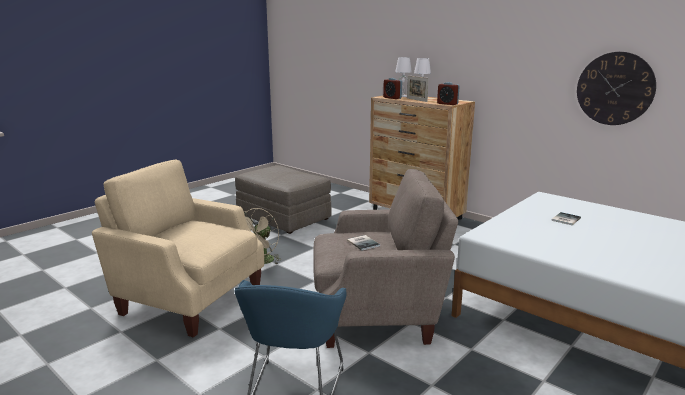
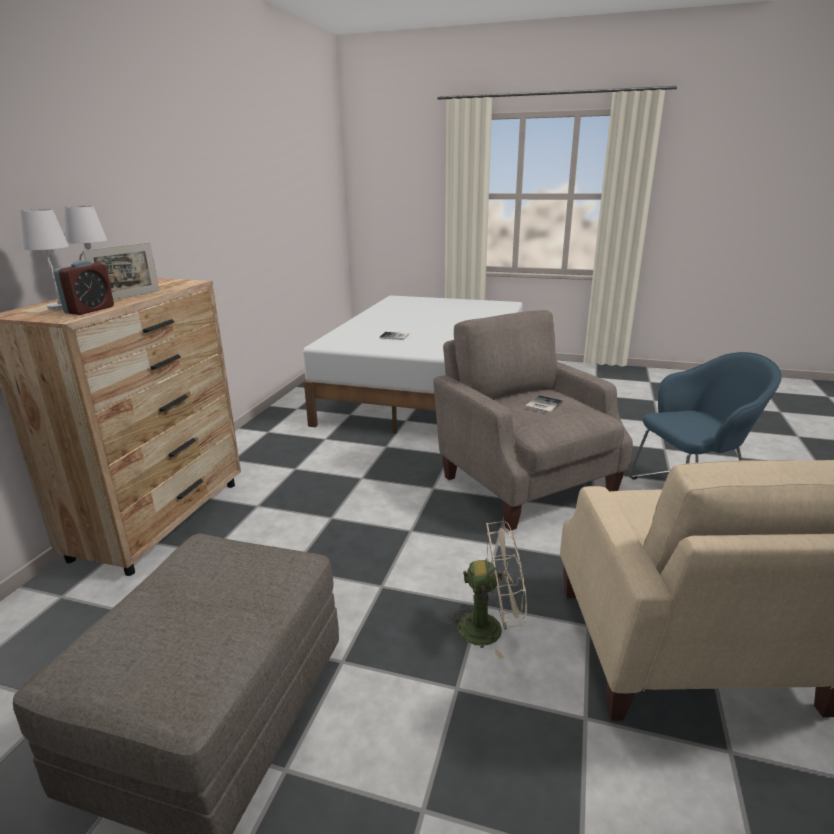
camera: 115 degrees left, 5 degrees up
alarm clock [437,82,460,105] -> none
wall clock [577,52,656,125] -> none

